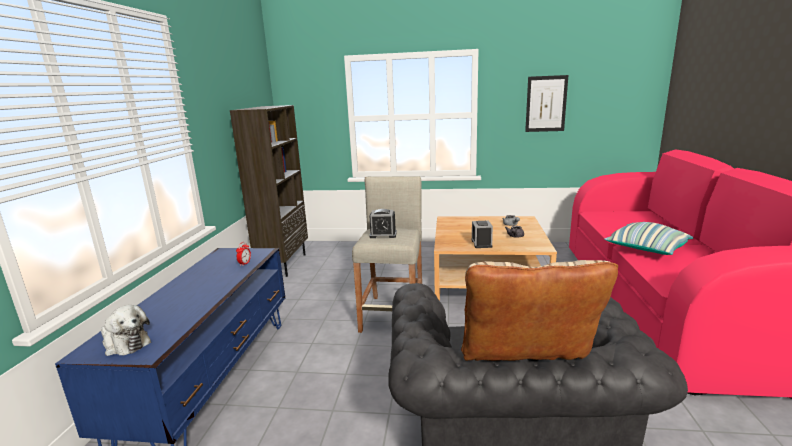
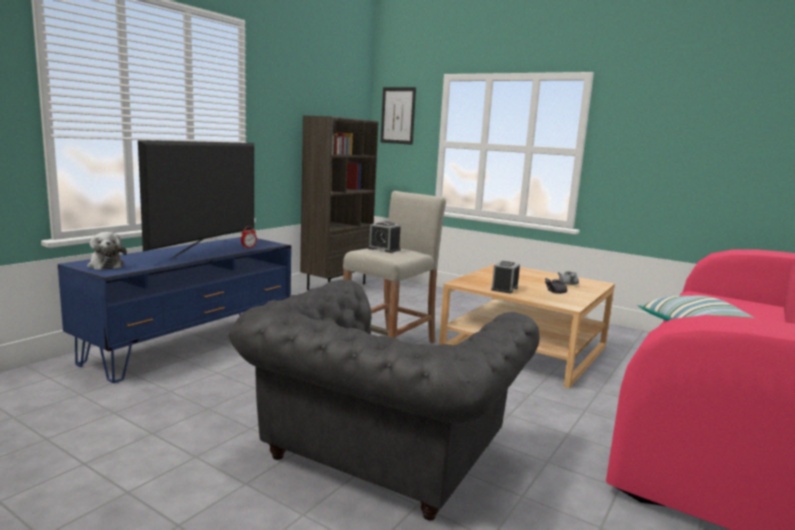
camera: 25 degrees right, 5 degrees down
beige pillow [461,260,618,361] -> none
picture [525,75,568,132] -> picture moved to [381,87,416,145]
none -> television [138,140,254,259]

